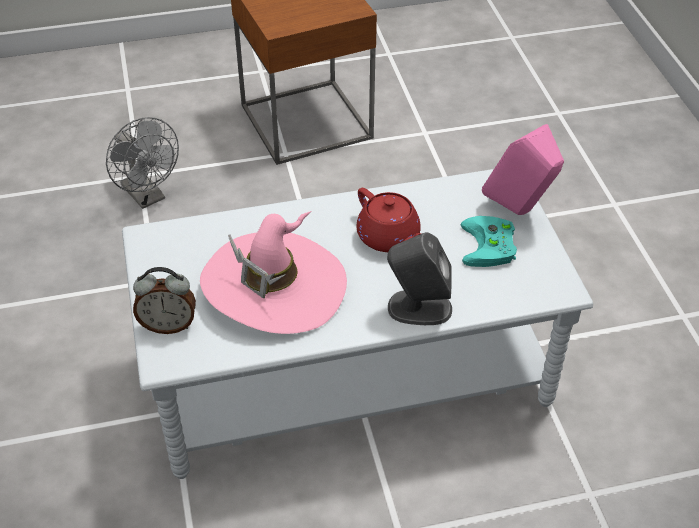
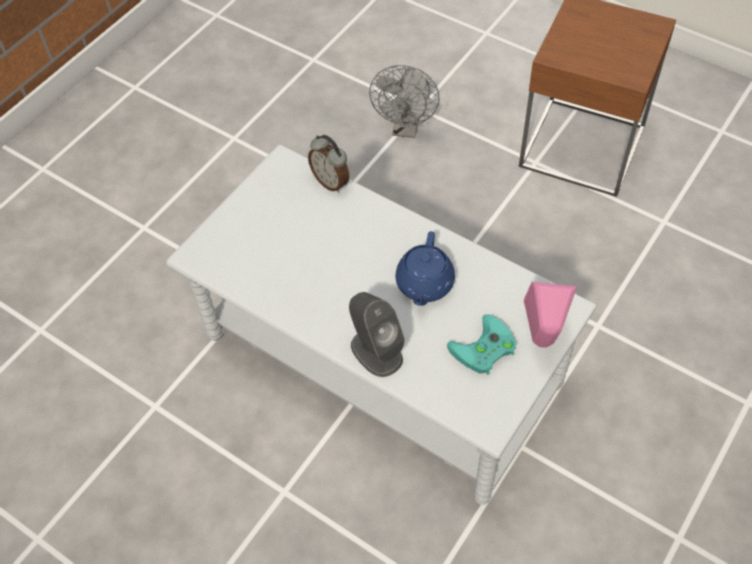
camera: 50 degrees right, 10 degrees up
alarm clock [133,267,196,334] -> alarm clock moved to [308,135,349,193]
pink hat [200,211,347,334] -> none
red teapot [356,188,421,252] -> blue teapot [395,231,455,306]

